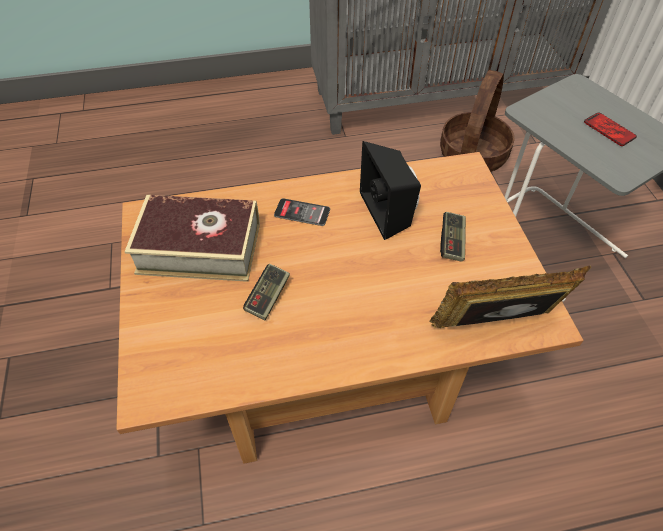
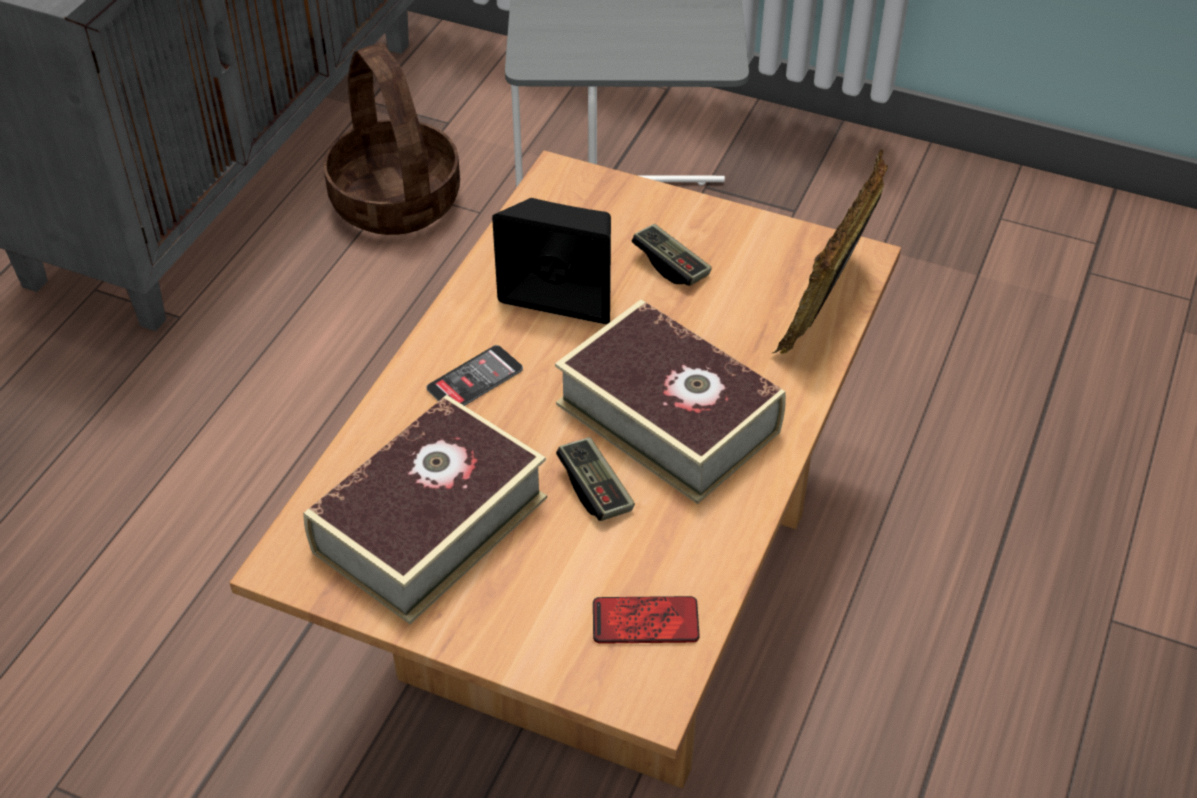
camera: 55 degrees left, 5 degrees down
phone [584,112,637,146] -> phone moved to [593,596,700,644]
none -> book [555,299,786,504]

